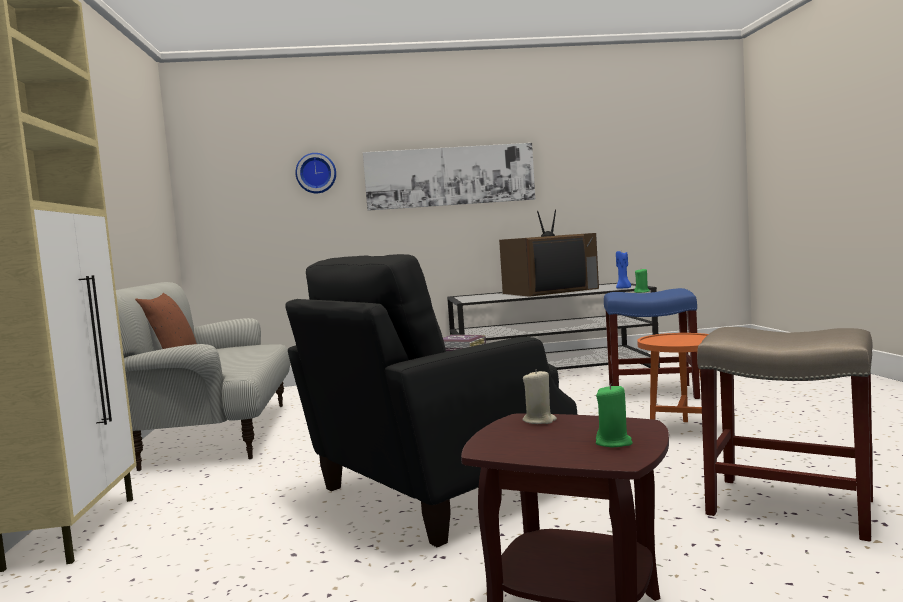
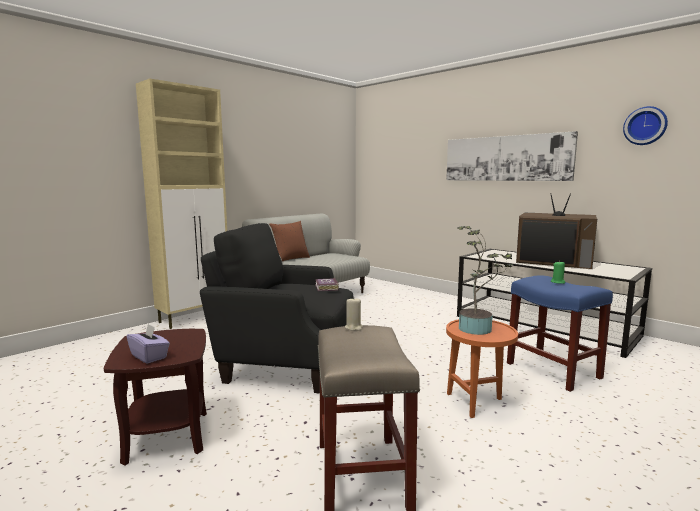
camera: 50 degrees right, 5 degrees up
wall clock [295,153,336,193] -> wall clock moved to [623,106,668,145]
beige candle [523,369,557,424] -> beige candle moved to [345,298,363,331]
green candle [596,384,633,447] -> purple tissue box [127,324,170,364]
blue candle [616,251,631,289] -> none
none -> potted plant [457,226,515,335]

